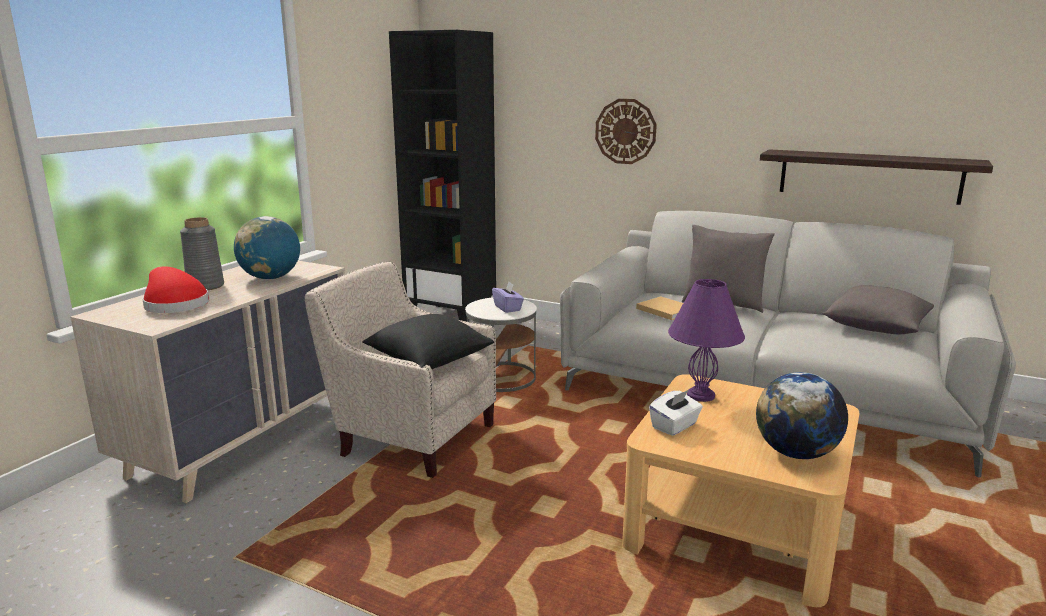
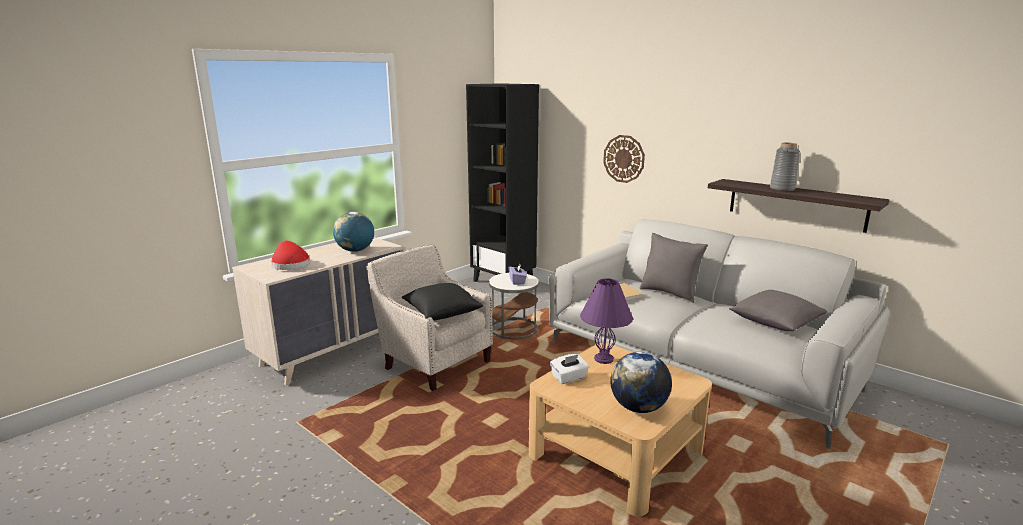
camera: 15 degrees right, 0 degrees up
grey vase [180,217,224,290] -> grey vase moved to [770,143,800,191]

